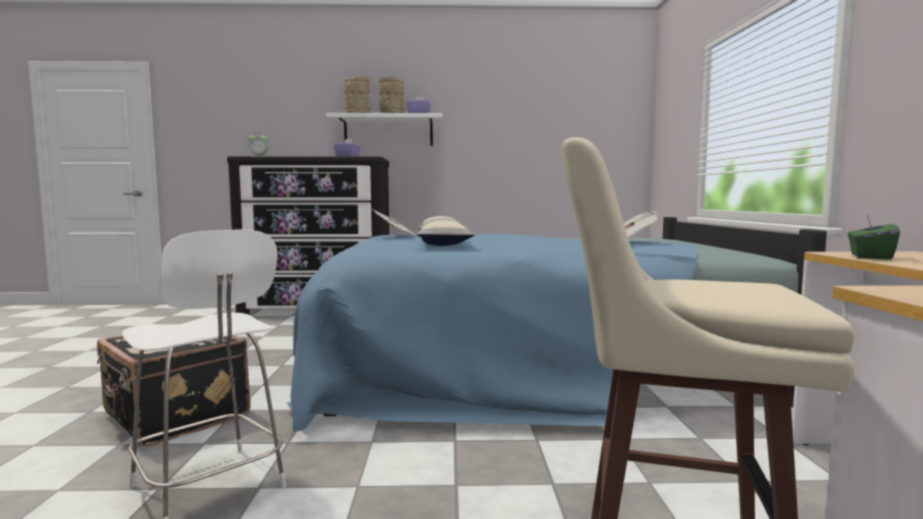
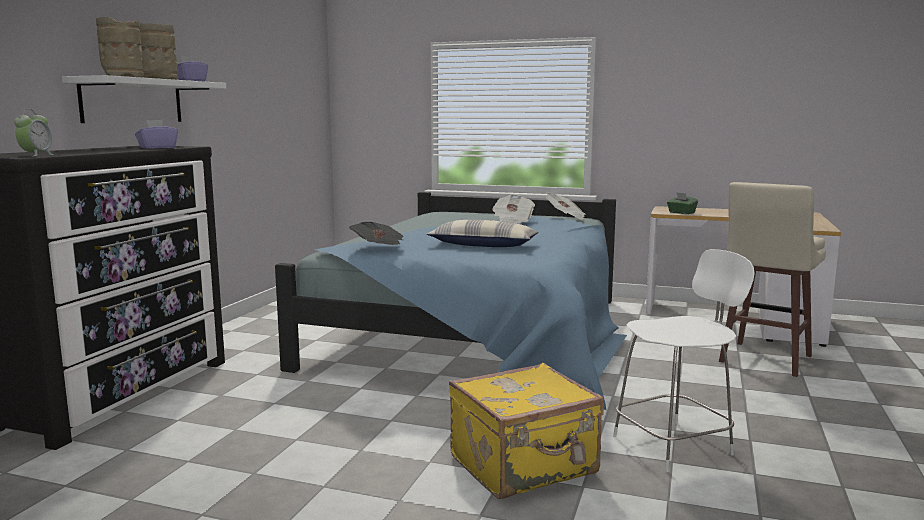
camera: 70 degrees left, 5 degrees up
black suitcase [97,335,251,446] -> yellow suitcase [449,363,604,499]
none -> newspaper [546,192,586,220]

